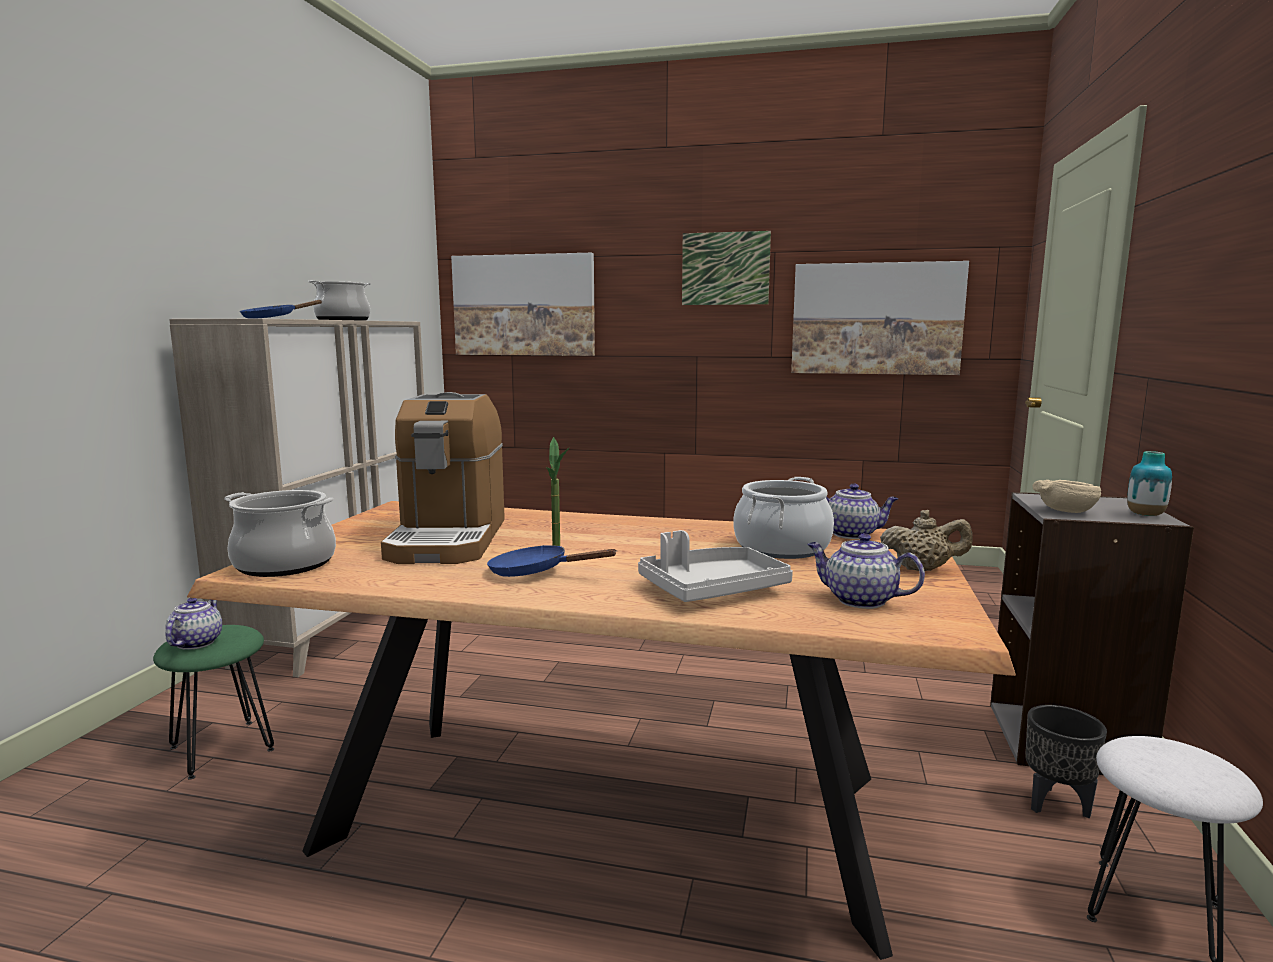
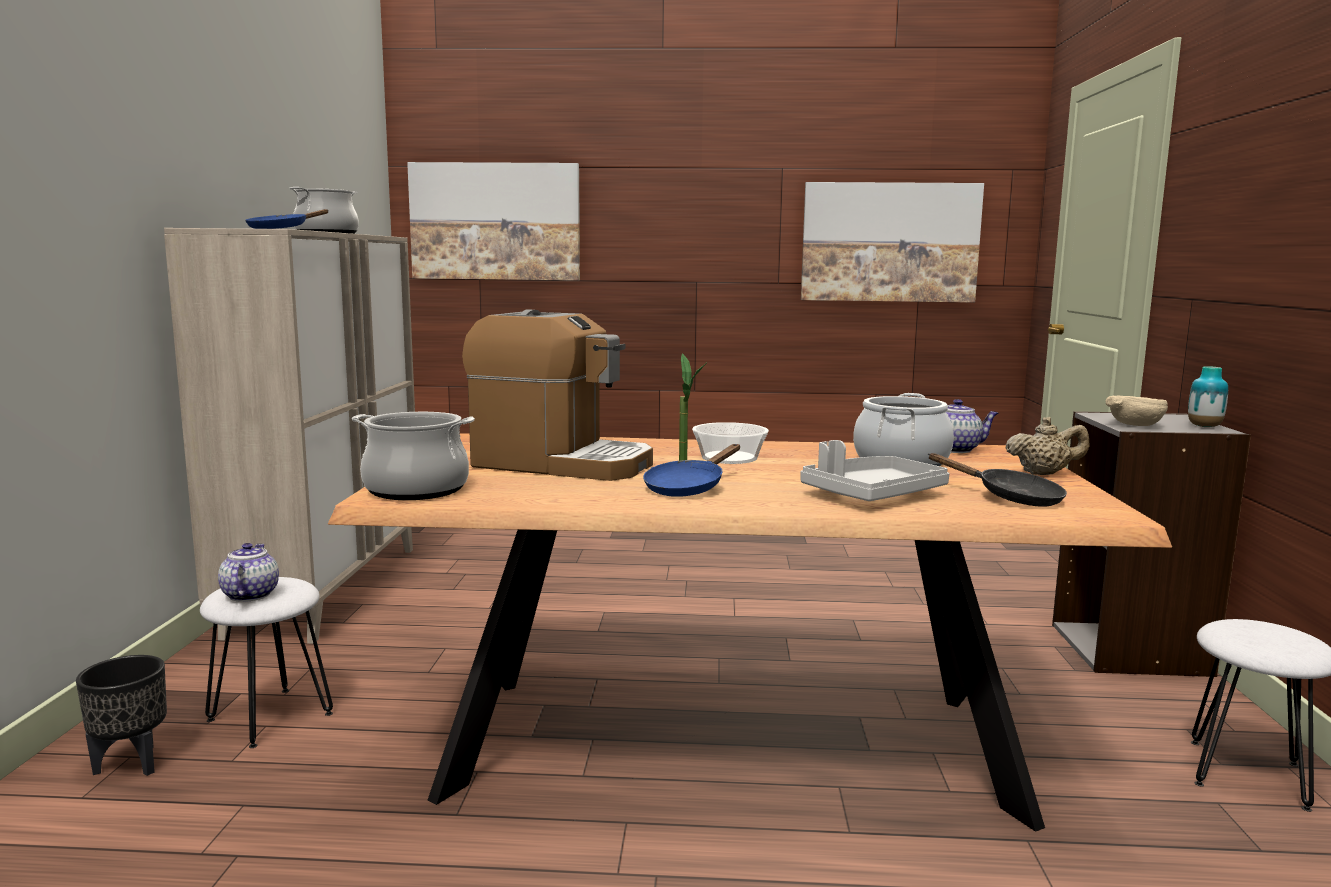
camera: 10 degrees left, 0 degrees up
green stool [153,625,274,780] -> white stool [200,577,333,748]
coffee machine [381,392,505,564] -> coffee machine turned 60 degrees counterclockwise [462,309,653,481]
blue frying pan [487,545,617,577] -> blue frying pan turned 60 degrees counterclockwise [643,444,740,497]
picture [682,231,771,305] -> none
teapot [807,533,925,609] -> black frying pan [928,453,1067,507]
black planter [1025,705,1107,818] -> black planter moved to [76,655,167,776]
none -> bowl [692,422,769,464]

